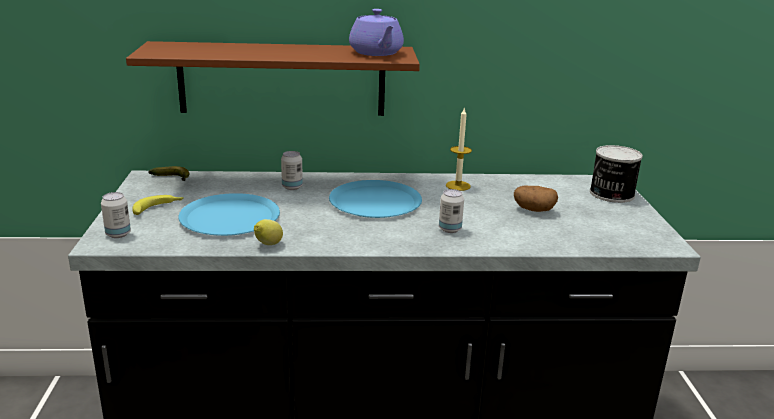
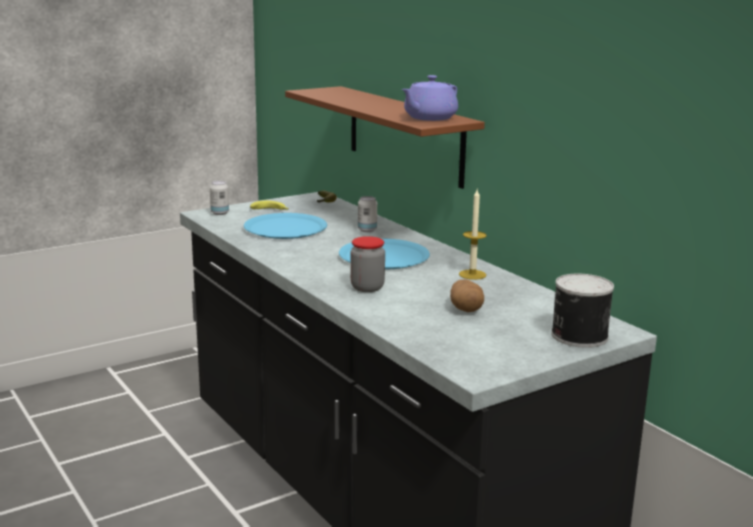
camera: 60 degrees right, 5 degrees down
lemon [254,219,283,245] -> none
can [439,189,464,233] -> jar [350,236,385,292]

